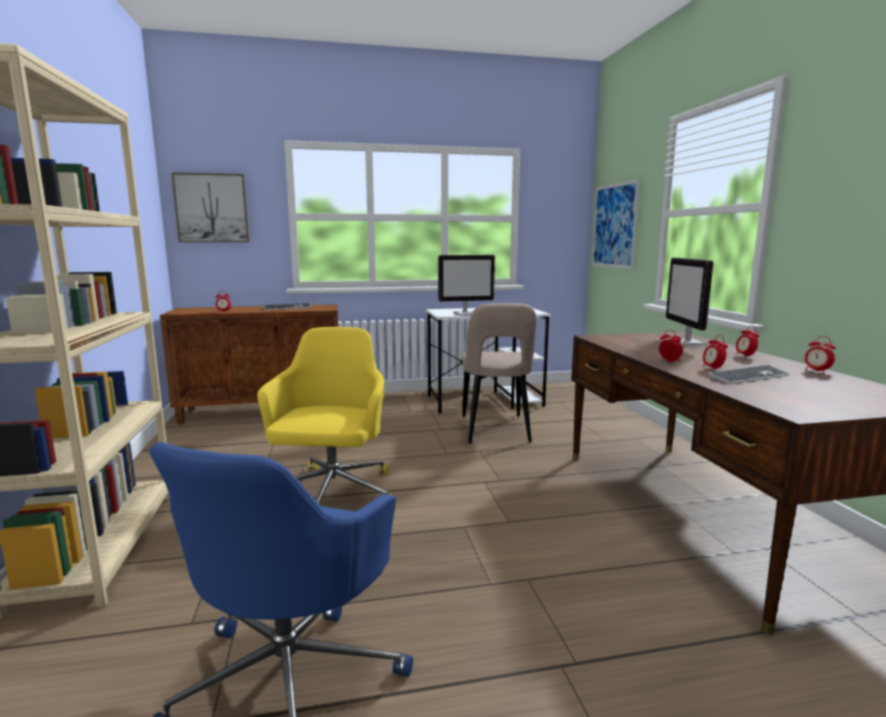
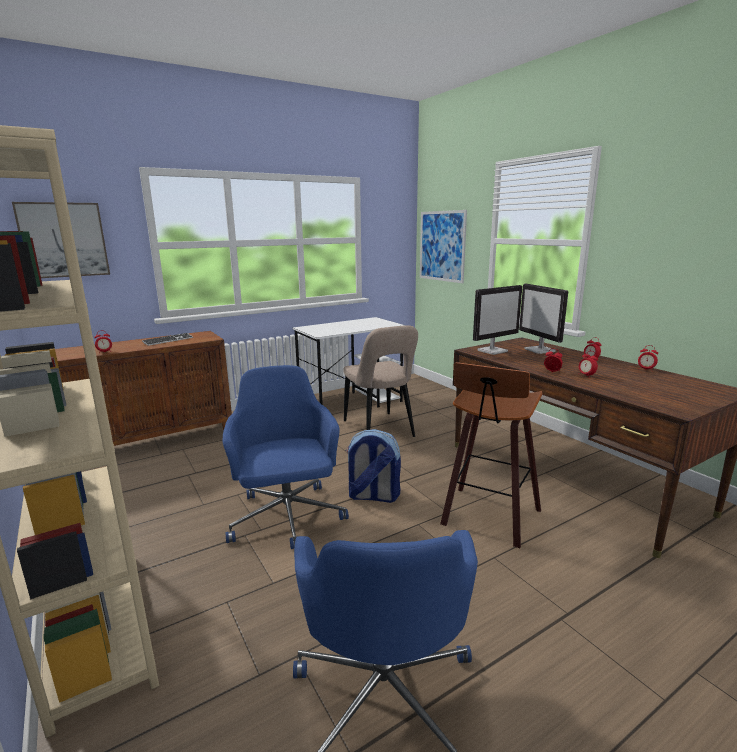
camera: 20 degrees left, 5 degrees up
yellow office chair [257,327,392,503] -> blue office chair [223,365,349,549]
monitor [438,255,495,316] -> monitor moved to [473,285,522,355]
keyboard [708,365,789,384] -> none
none -> backpack [346,429,401,503]
none -> stool [440,362,543,548]

